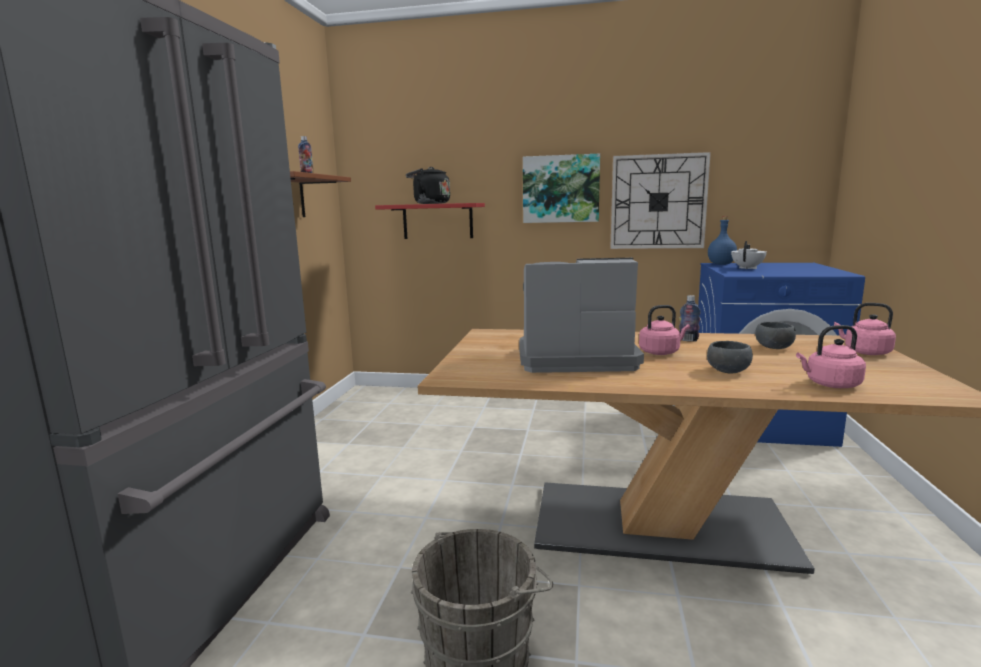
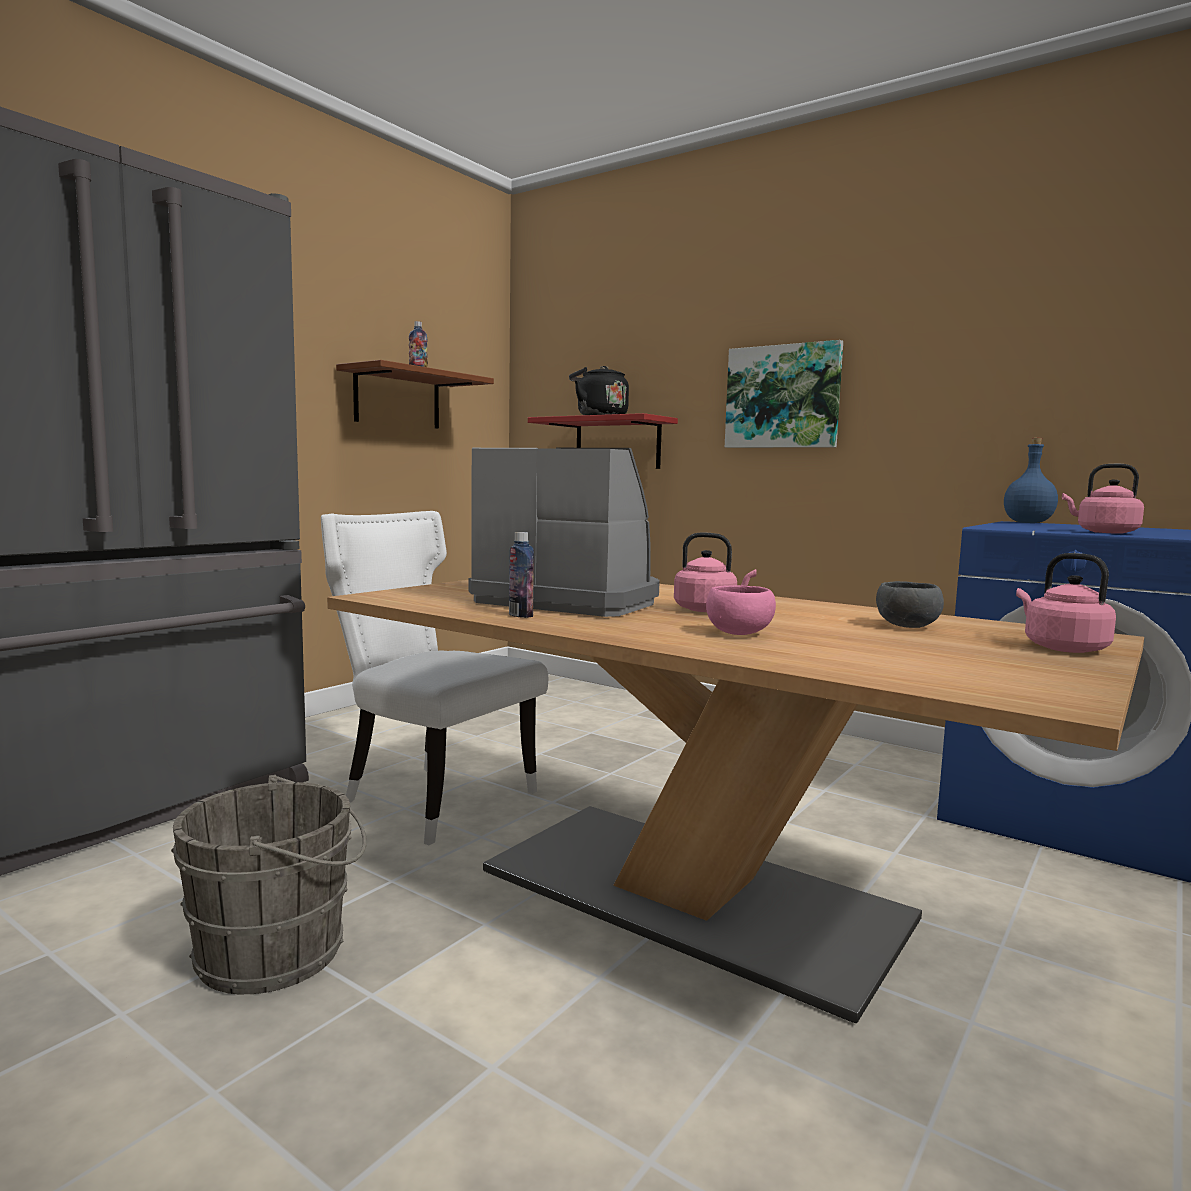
camera: 25 degrees right, 5 degrees down
wall clock [610,152,711,249] -> none
bottle [679,295,701,342] -> bottle moved to [509,532,534,618]
grey bowl [707,341,753,374] -> pink bowl [706,585,776,635]
white teapot [731,241,767,269] -> none
pink kettle [796,325,866,388] -> pink kettle moved to [1062,464,1144,534]
none -> white chair [321,511,548,845]

